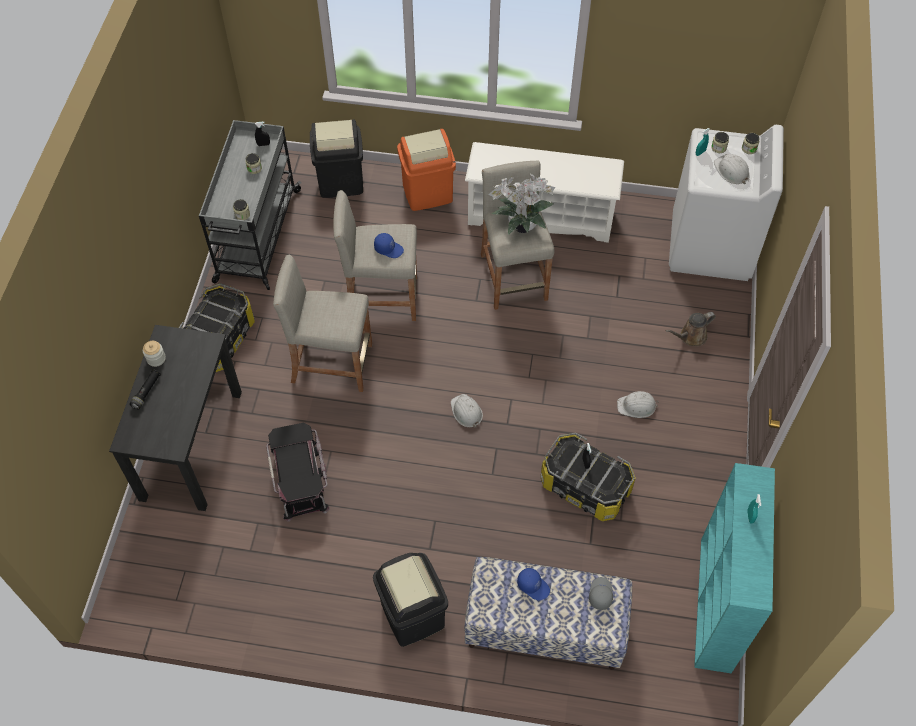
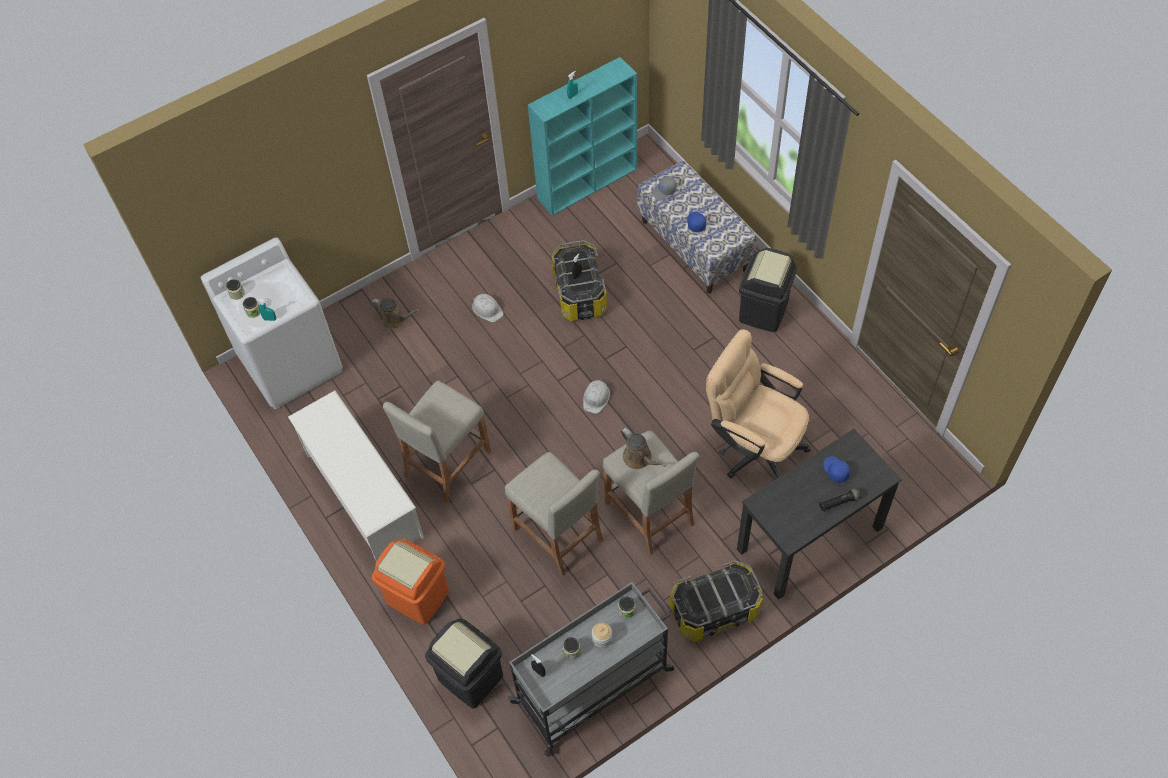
camera: 130 degrees left, 0 degrees up
jar [143,341,166,367] -> jar moved to [592,622,612,648]
black storage box [266,423,330,522] -> beige office chair [706,329,811,478]
blue cap [374,233,404,258] -> blue cap moved to [823,456,850,483]
potted plant [488,173,556,235] -> none
white hard hat [714,154,750,184] -> none
none -> brown watering can [621,428,666,469]

